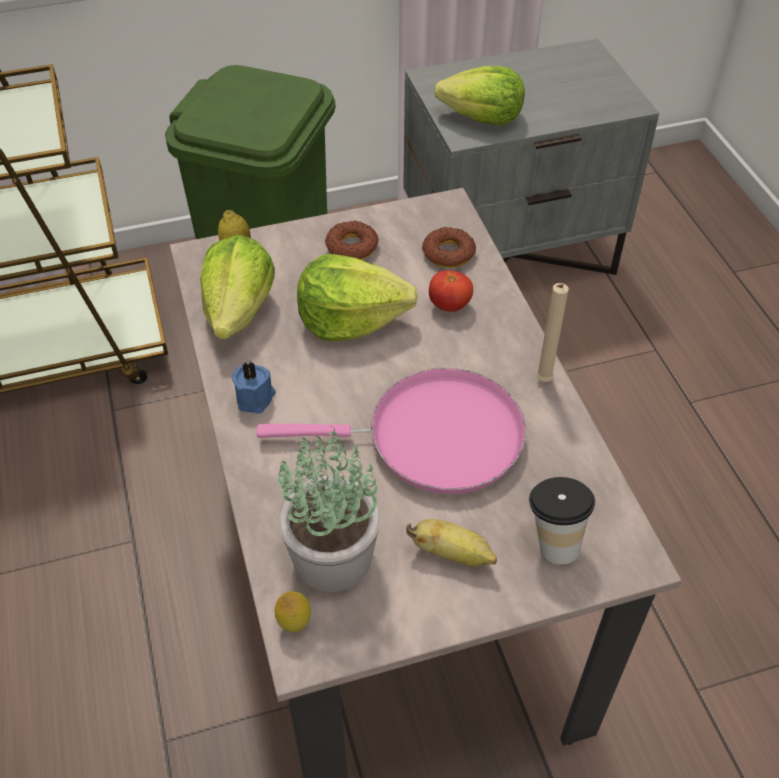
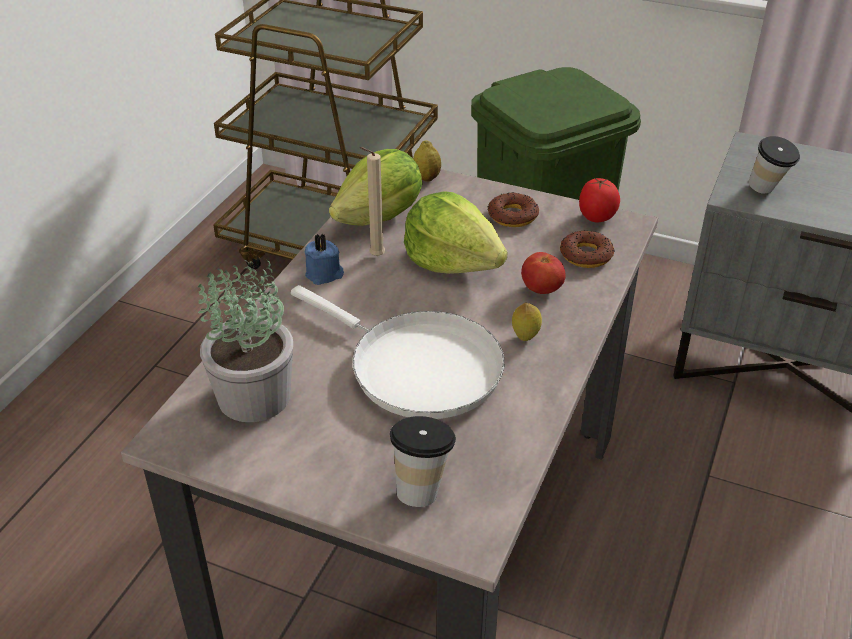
camera: 40 degrees right, 10 degrees down
pink frying pan [256,368,526,494] -> white frying pan [291,285,505,419]
lemon [275,591,311,633] -> lemon moved to [512,302,542,341]
banana [406,519,497,567] -> none
lettuce [434,66,525,126] -> cup [748,136,800,194]
beige candle [536,283,569,382] -> beige candle moved to [359,147,385,256]
none -> tomato [579,177,620,223]

